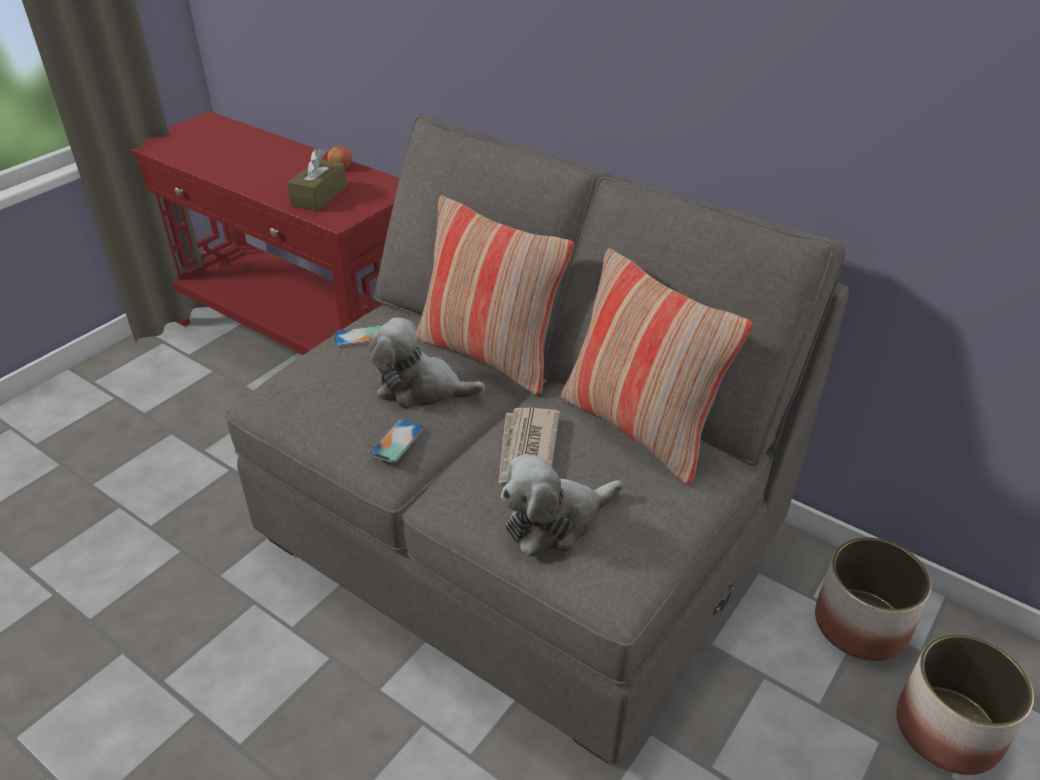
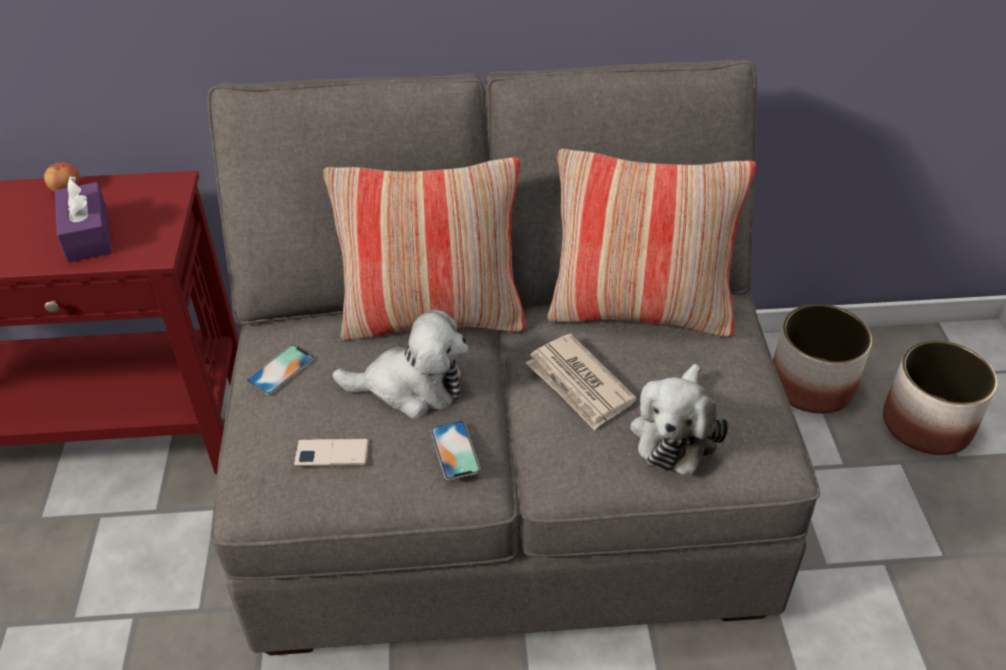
camera: 40 degrees left, 5 degrees up
brown tissue box [287,149,347,211] -> purple tissue box [55,176,112,262]
plush toy [369,317,485,409] -> plush toy turned 150 degrees counterclockwise [332,310,468,419]
none -> phone [294,439,369,467]

